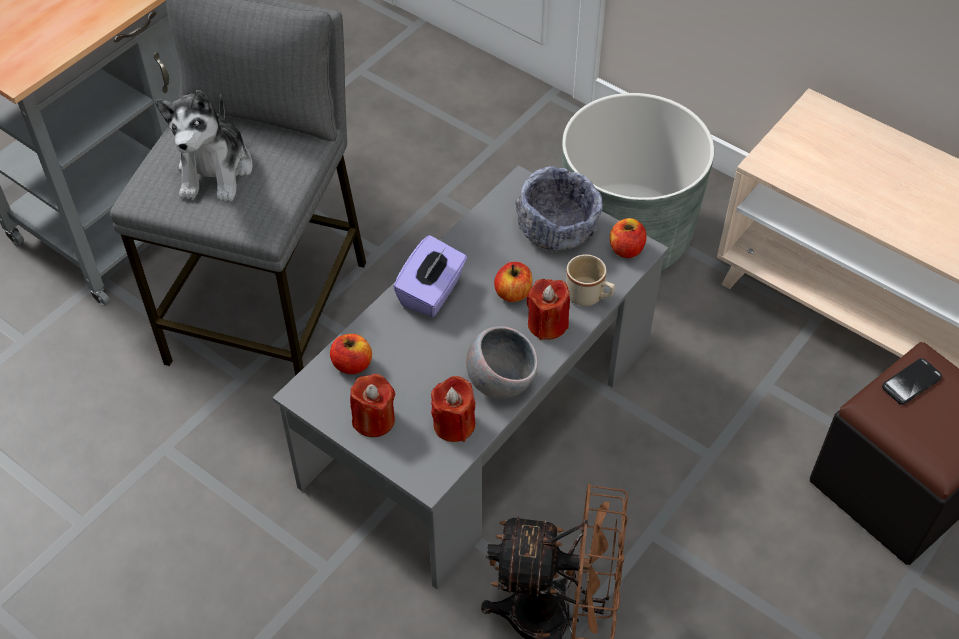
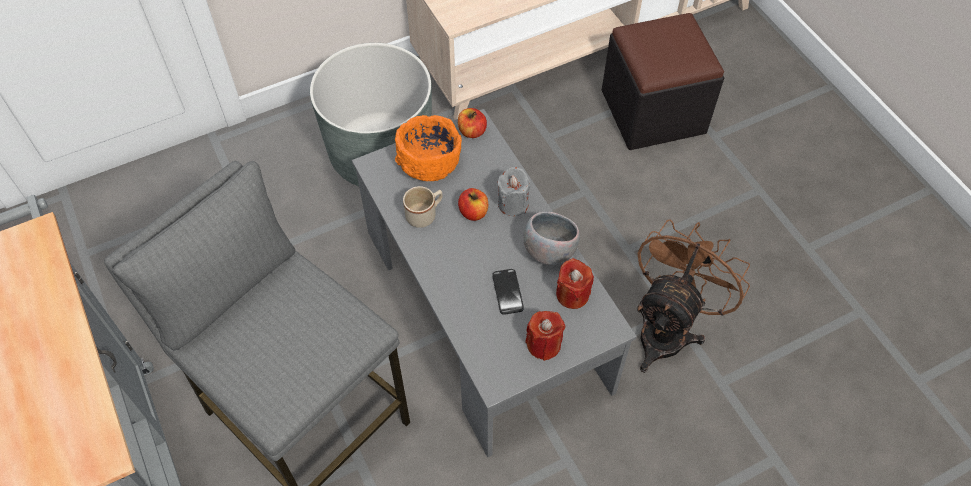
camera: 65 degrees left, 5 degrees up
plush toy [155,90,253,202] -> none
apple [330,334,372,374] -> none
purple tissue box [393,235,467,317] -> none
grey bowl [515,166,603,252] -> orange bowl [395,115,462,181]
red candle [526,279,570,340] -> grey candle [498,167,530,216]
beige mug [566,254,615,306] -> beige mug moved to [403,186,443,228]
phone [882,358,942,405] -> phone moved to [492,269,524,315]

